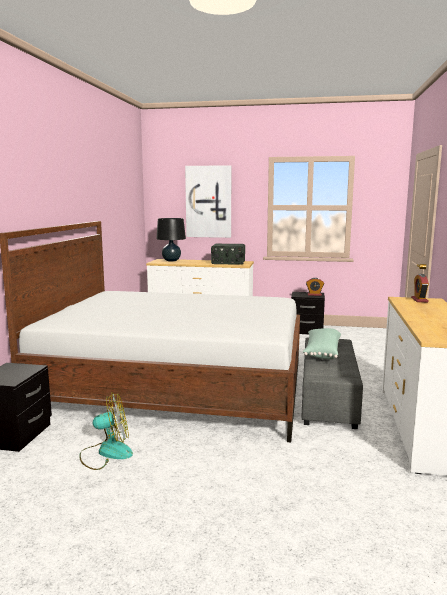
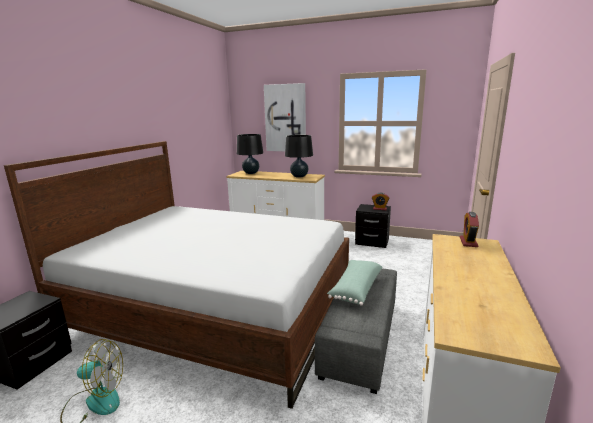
camera: 10 degrees right, 5 degrees up
radio [211,244,245,265] -> black table lamp [285,135,313,178]

